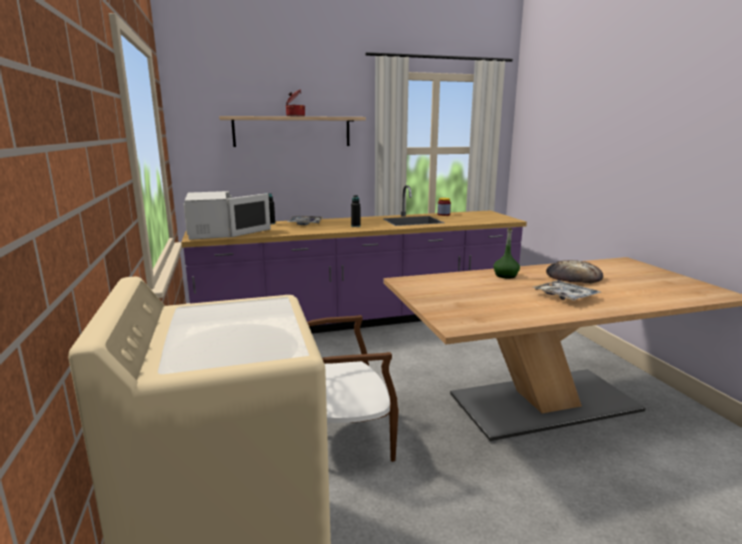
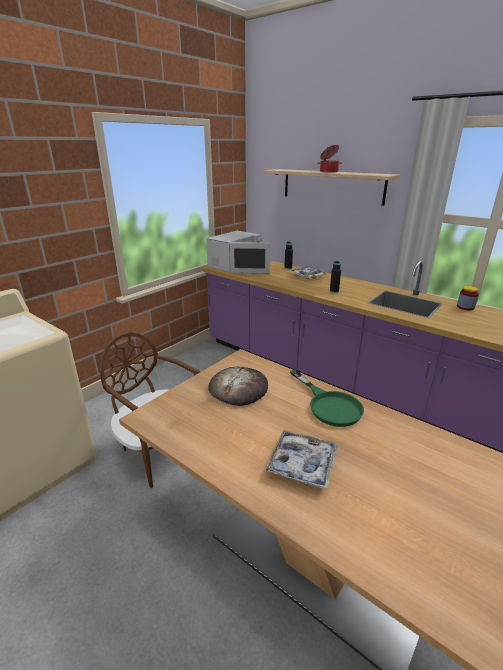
camera: 55 degrees right, 10 degrees up
green bottle [494,228,520,279] -> green frying pan [290,369,364,427]
bread [546,260,603,284] -> bread moved to [208,366,268,406]

